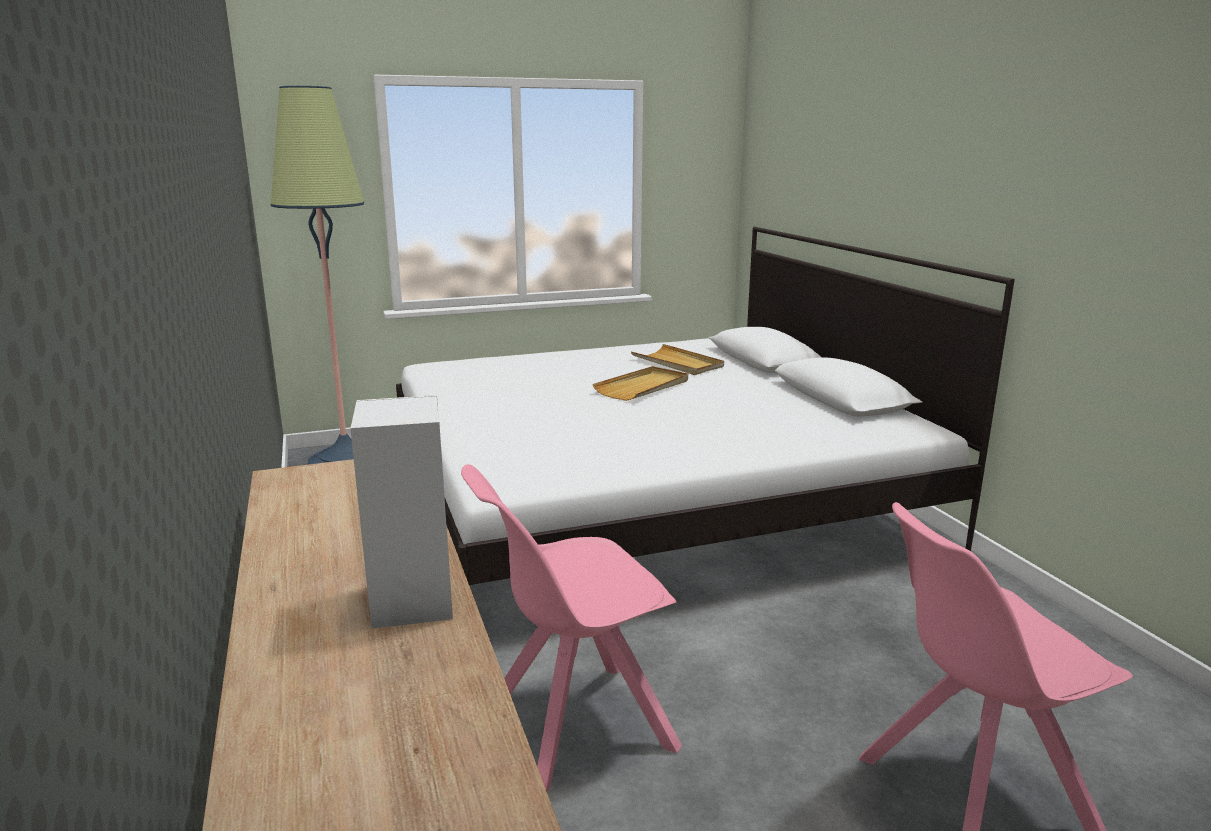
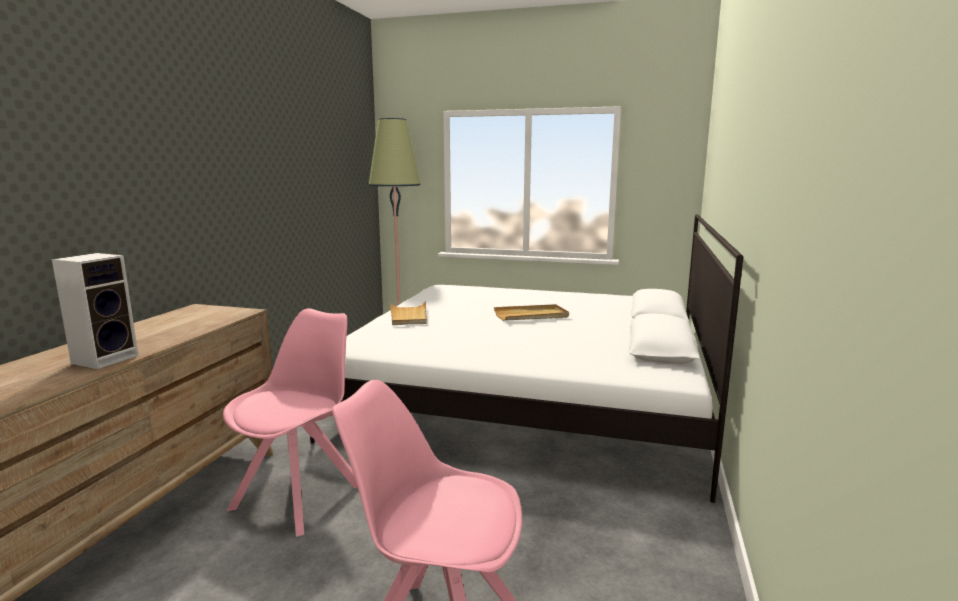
camera: 35 degrees right, 5 degrees down
pink chair [461,464,682,792] -> pink chair turned 105 degrees clockwise [223,308,358,537]
beige tray [631,344,724,375] -> beige tray moved to [390,301,427,325]

